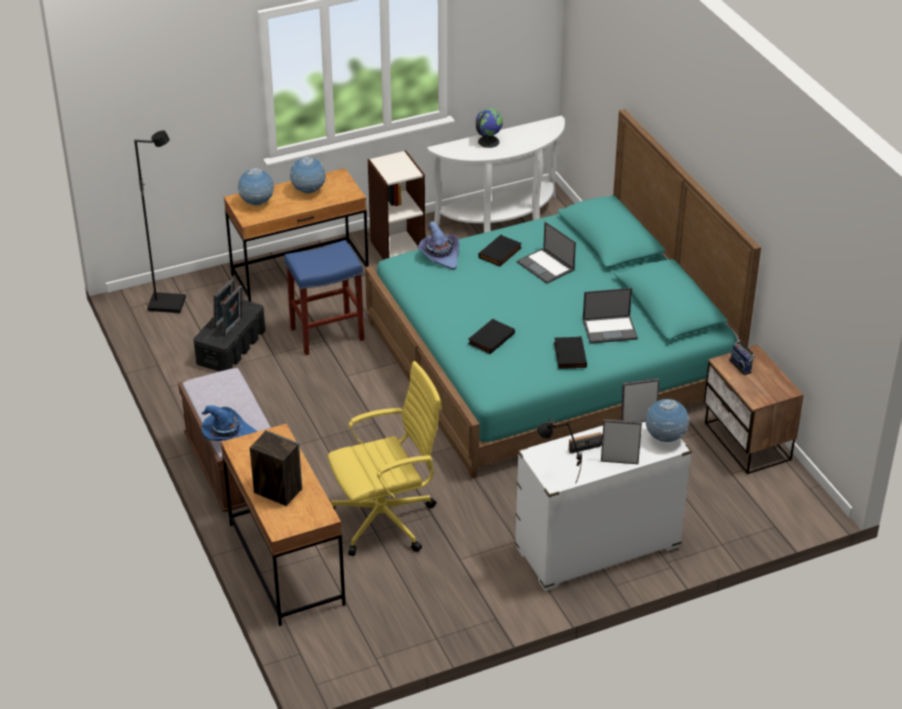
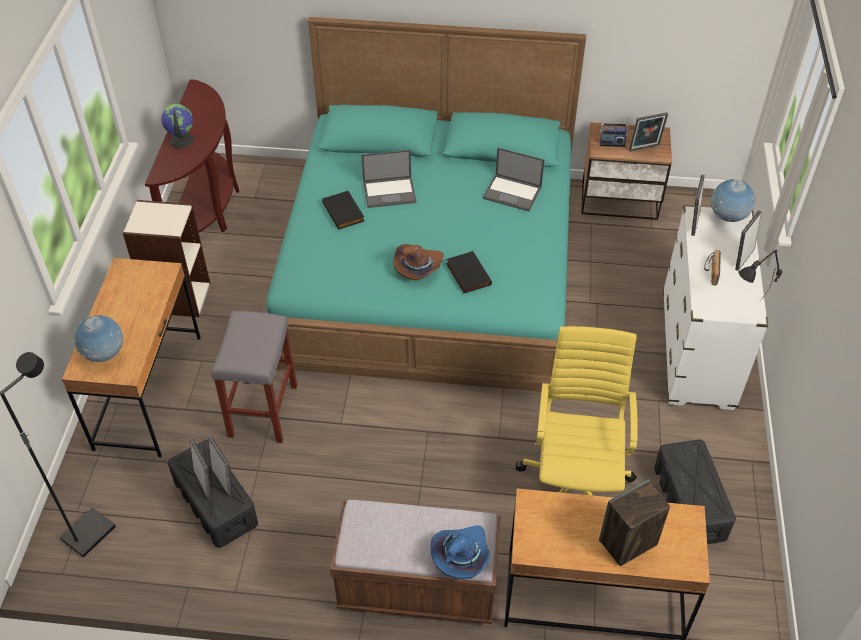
camera: 60 degrees left, 10 degrees up
blue stool [284,240,364,355] -> grey stool [211,311,297,443]
globe [290,157,326,193] -> none
purple hat [418,221,459,269] -> none
white console table [427,115,565,233] -> brown console table [145,79,239,232]
black book [554,336,587,369] -> none
laptop [583,288,638,344] -> laptop turned 90 degrees clockwise [483,147,544,211]
none -> brown hat [393,244,444,281]
none -> picture frame [629,112,668,152]
none -> black storage box [654,439,736,544]

